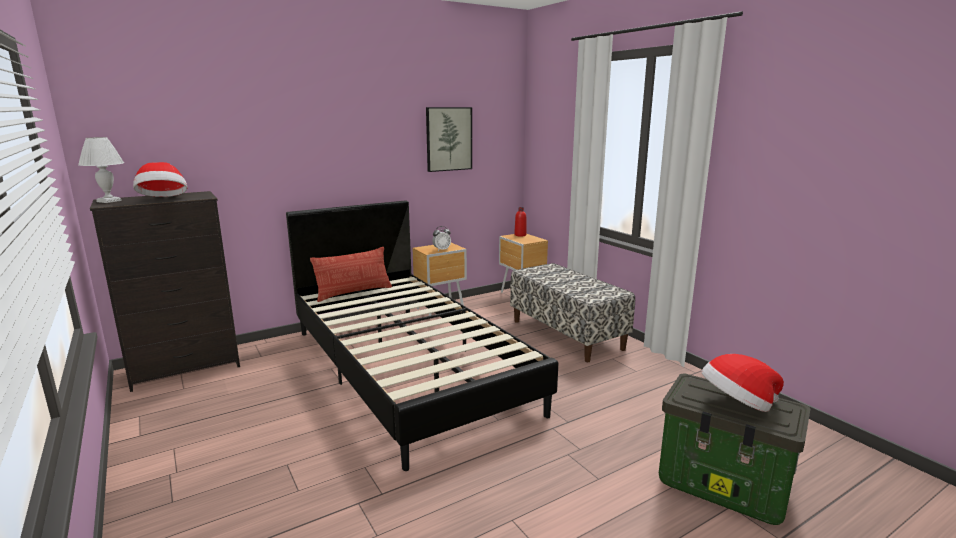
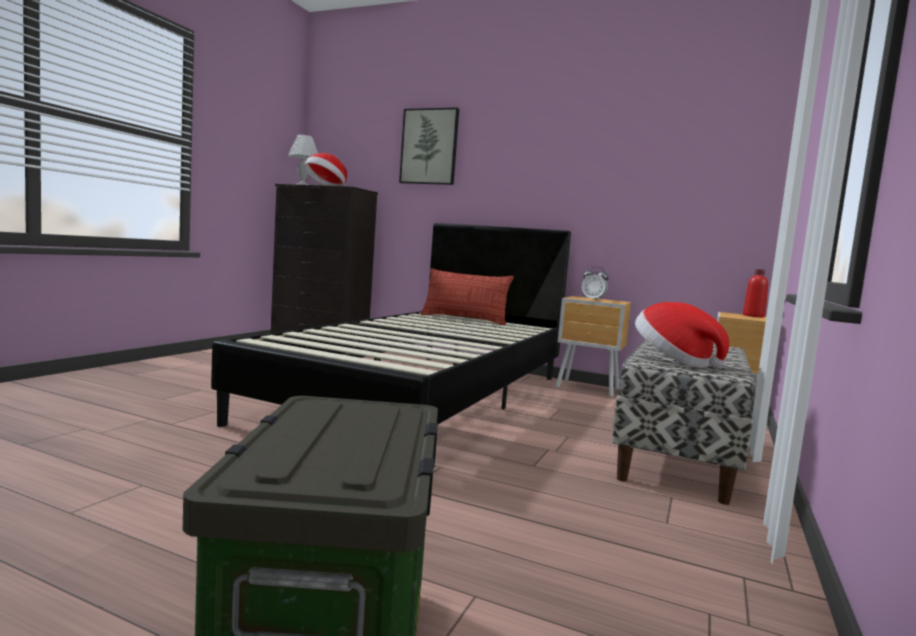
camera: 55 degrees right, 10 degrees down
picture [426,107,472,172] -> picture moved to [399,108,459,185]
hat [702,354,784,412] -> hat moved to [635,302,729,370]

